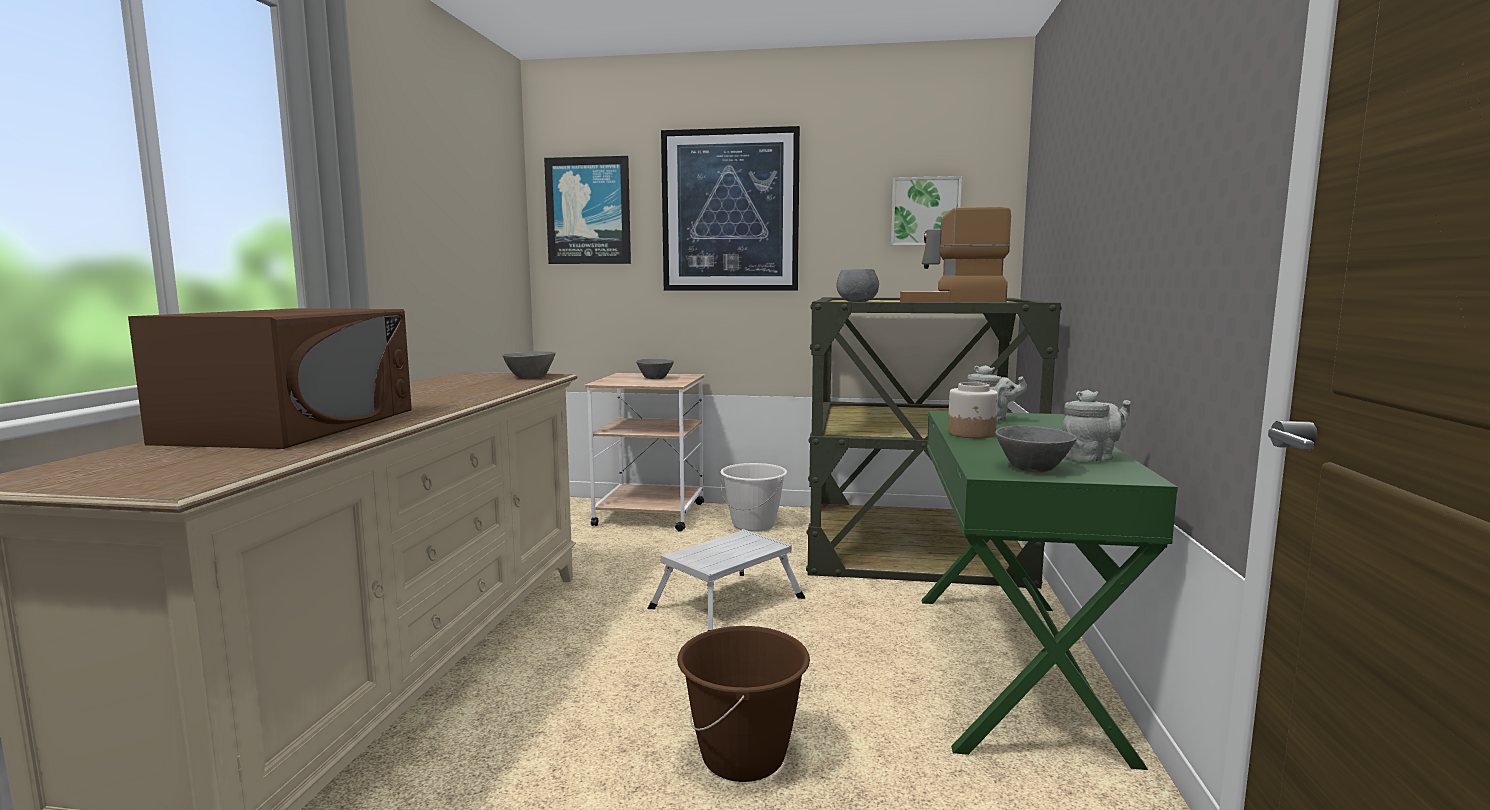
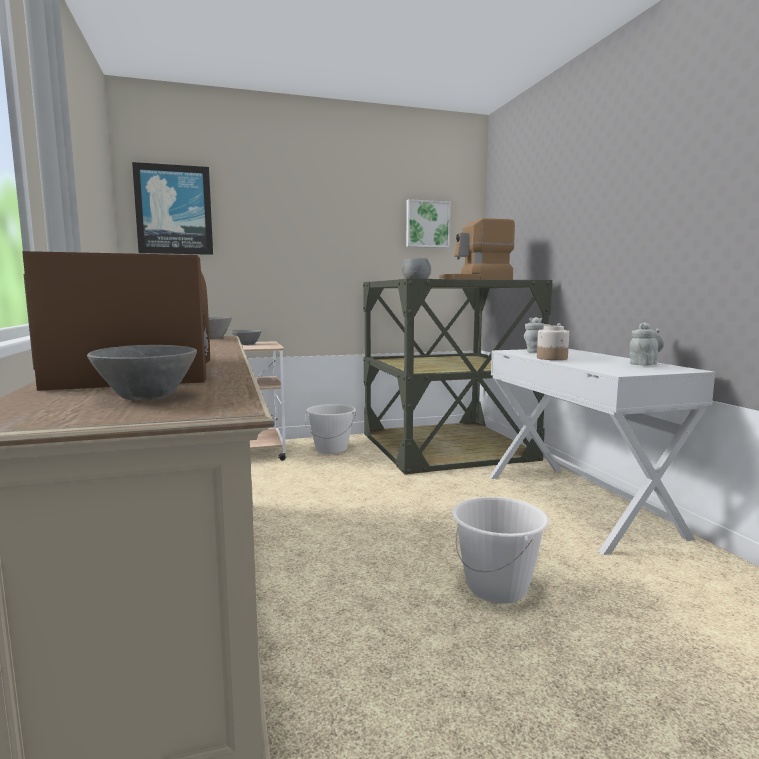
camera: 25 degrees left, 0 degrees up
white step ladder [647,529,805,631] -> none
picture [661,126,800,291] -> none
brown bucket [677,626,810,782] -> white bucket [452,497,549,604]
green console table [922,411,1178,770] -> white console table [489,349,716,555]
grey bowl [995,426,1077,473] -> grey bowl moved to [87,345,197,401]

